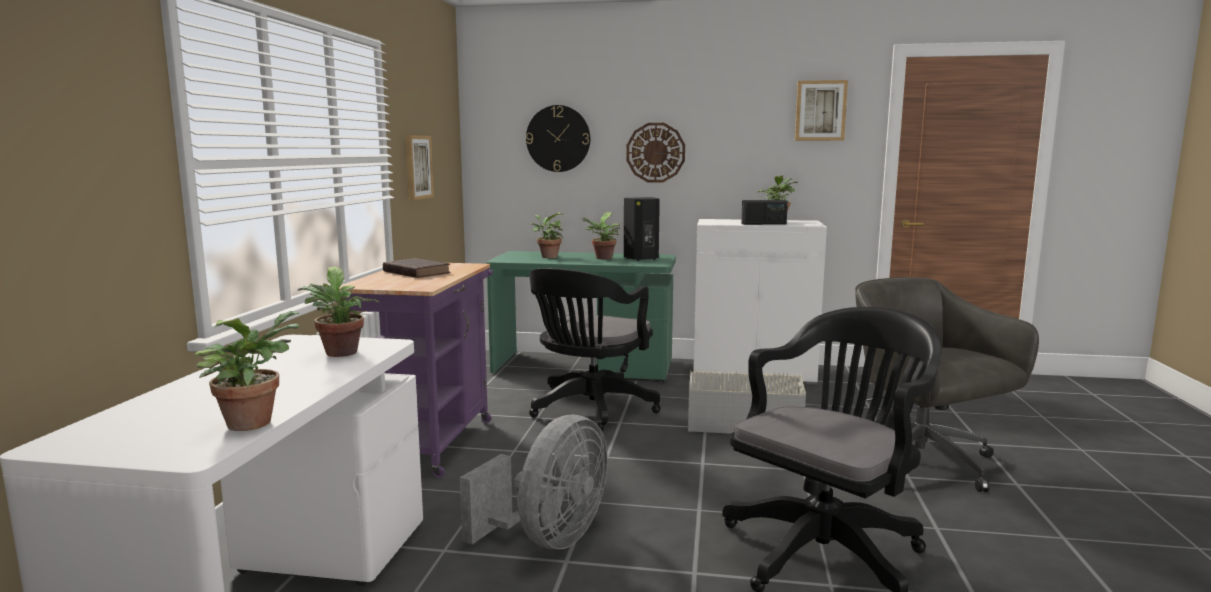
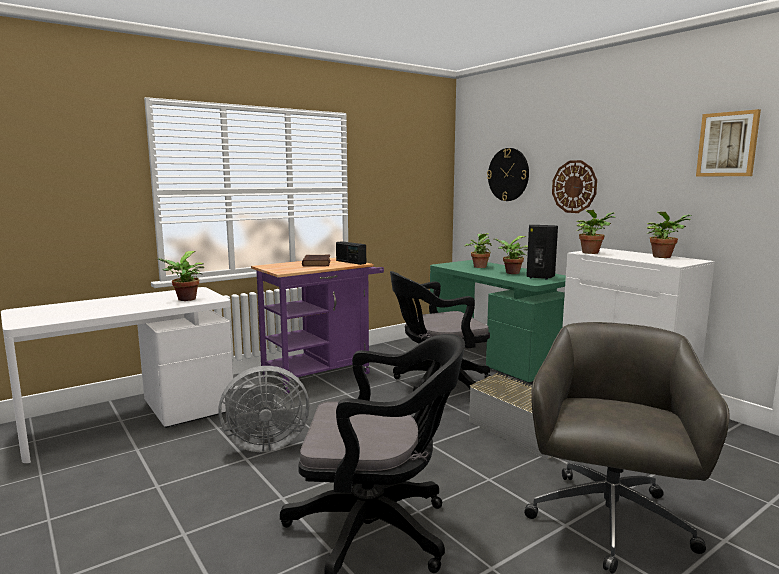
camera: 45 degrees right, 0 degrees up
potted plant [194,311,300,431] -> potted plant moved to [577,210,616,254]
picture [405,135,434,201] -> none
radio [741,200,788,225] -> radio moved to [336,241,366,265]

